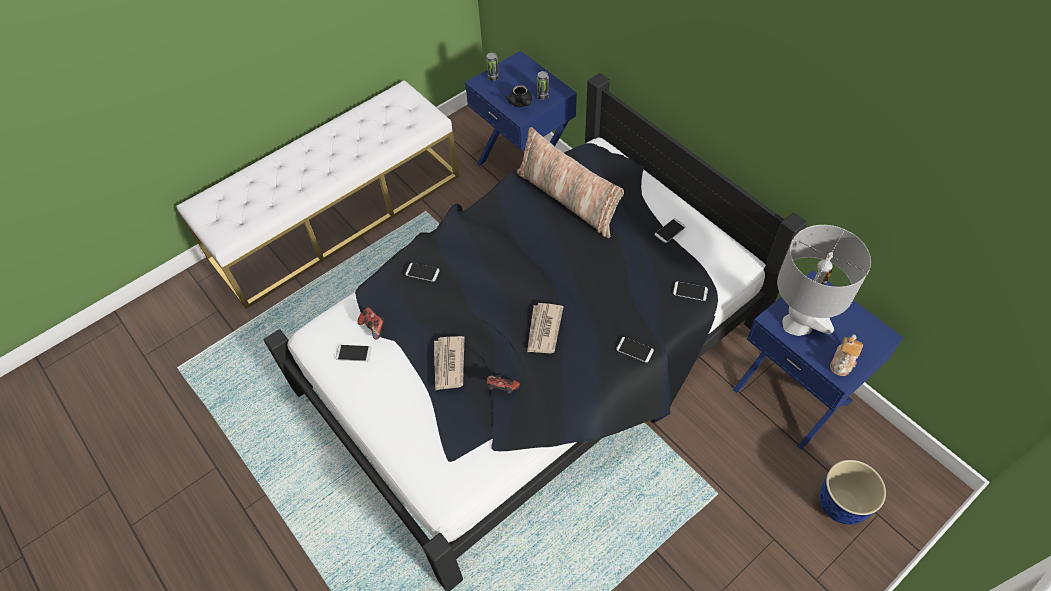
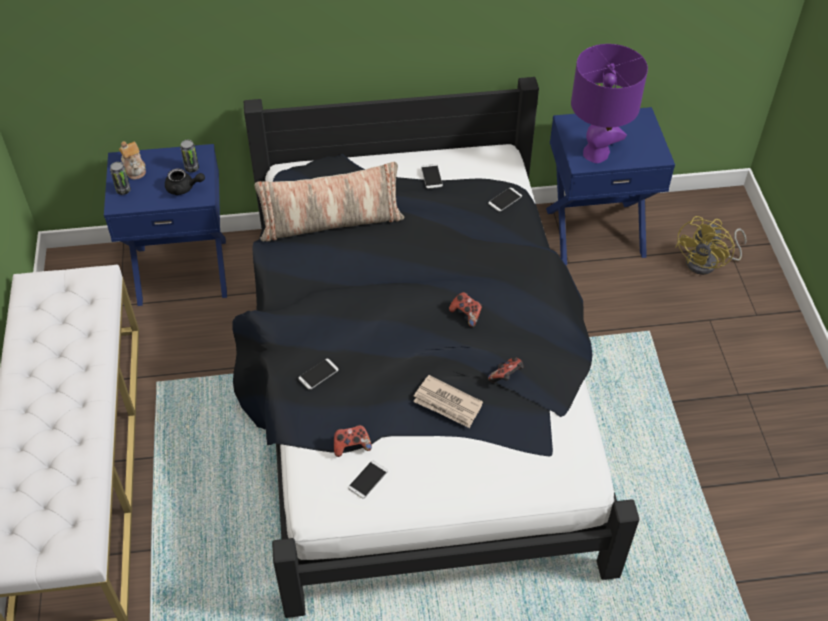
camera: 60 degrees left, 5 degrees down
newspaper [527,303,563,353] -> game controller [449,292,482,327]
phone [616,337,654,363] -> none
grey table lamp [777,225,871,336] -> purple table lamp [571,44,648,163]
planter [819,460,886,525] -> yellow fan [675,216,746,275]
teapot [830,334,863,376] -> teapot moved to [119,141,146,180]

